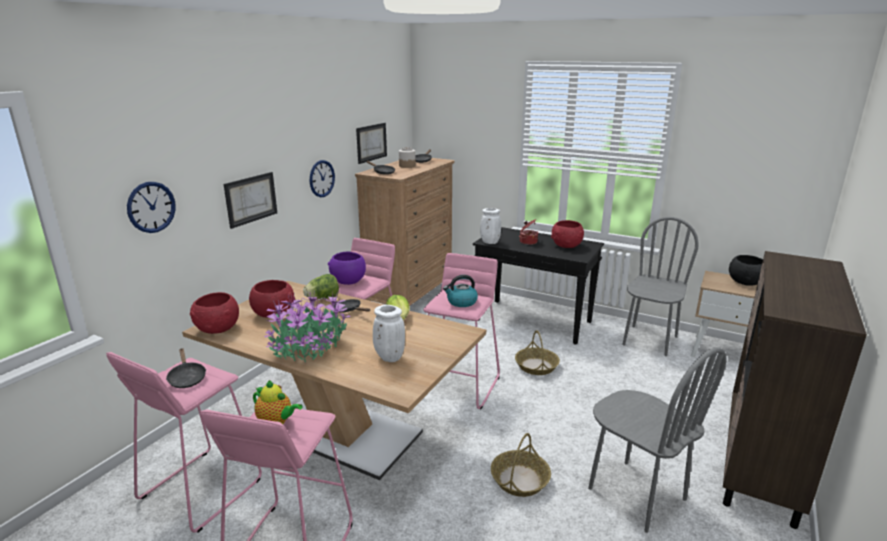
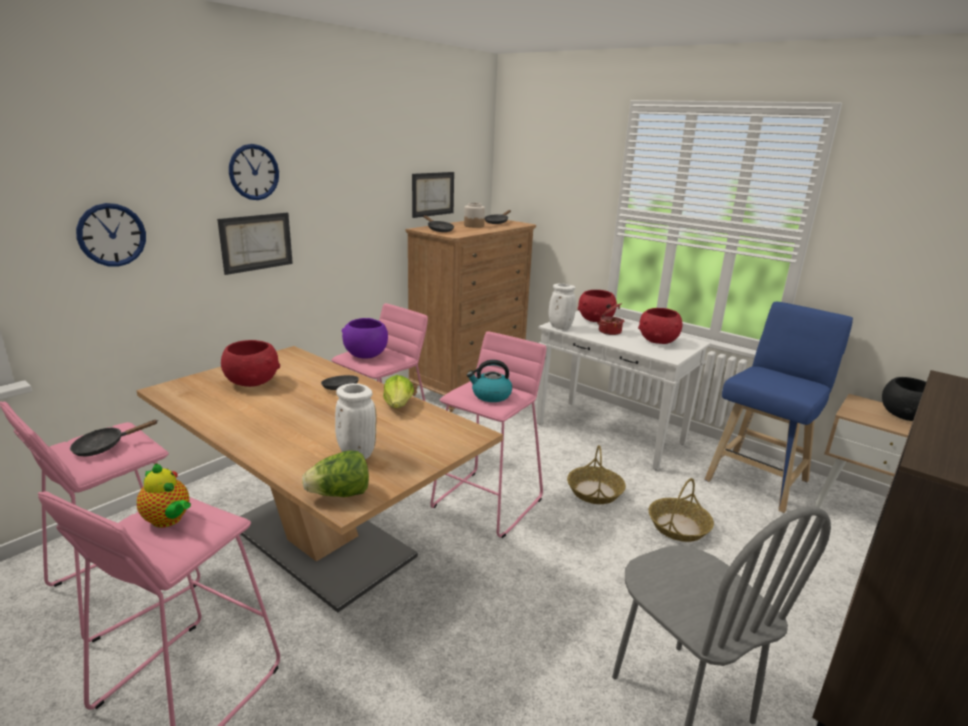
camera: 10 degrees right, 0 degrees up
black frying pan [166,348,206,388] -> black frying pan turned 75 degrees clockwise [70,420,157,456]
red bowl [190,292,239,334] -> red bowl moved to [578,290,617,322]
potted plant [264,290,351,362] -> none
lettuce [303,274,339,299] -> lettuce moved to [302,450,369,497]
wall clock [310,160,335,197] -> wall clock moved to [229,144,279,200]
black console table [473,227,604,345] -> white console table [537,311,711,470]
basket [491,433,551,497] -> basket moved to [649,478,714,542]
grey chair [622,217,699,356] -> blue stool [704,302,853,513]

